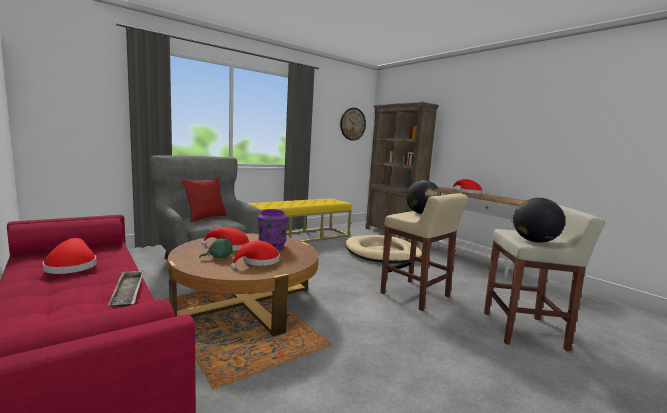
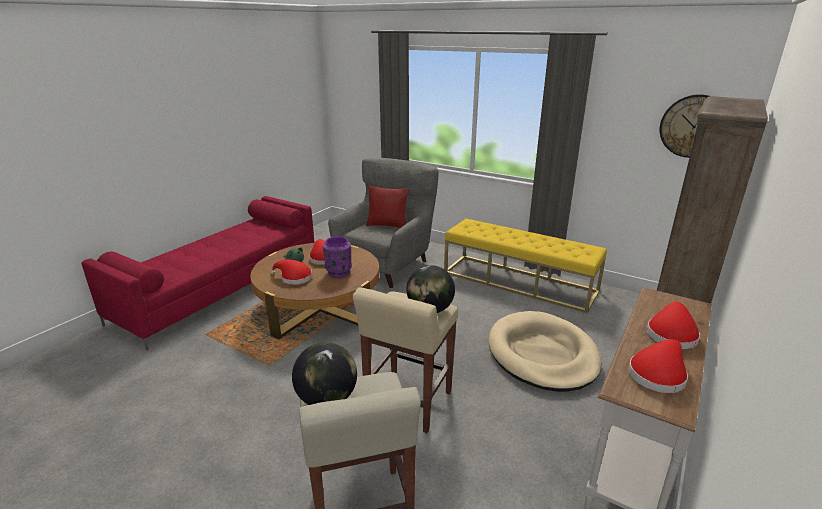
camera: 70 degrees right, 15 degrees up
red hat [43,238,97,274] -> red hat moved to [628,339,688,393]
tray [108,271,143,308] -> none

